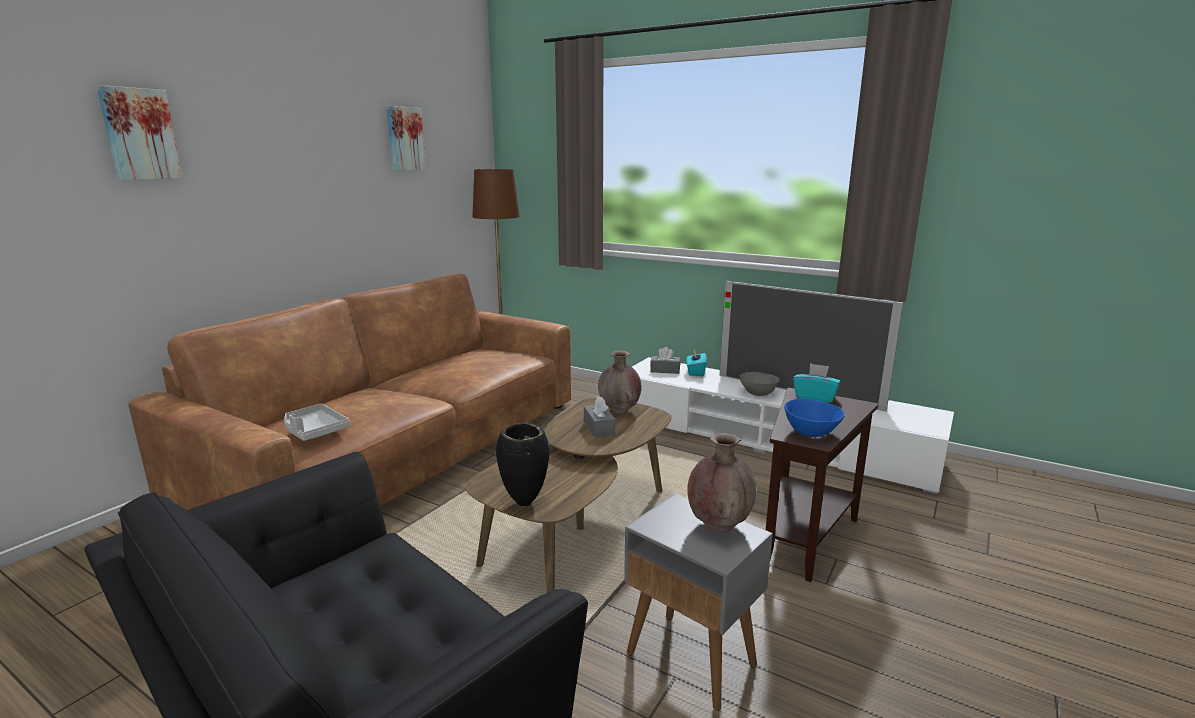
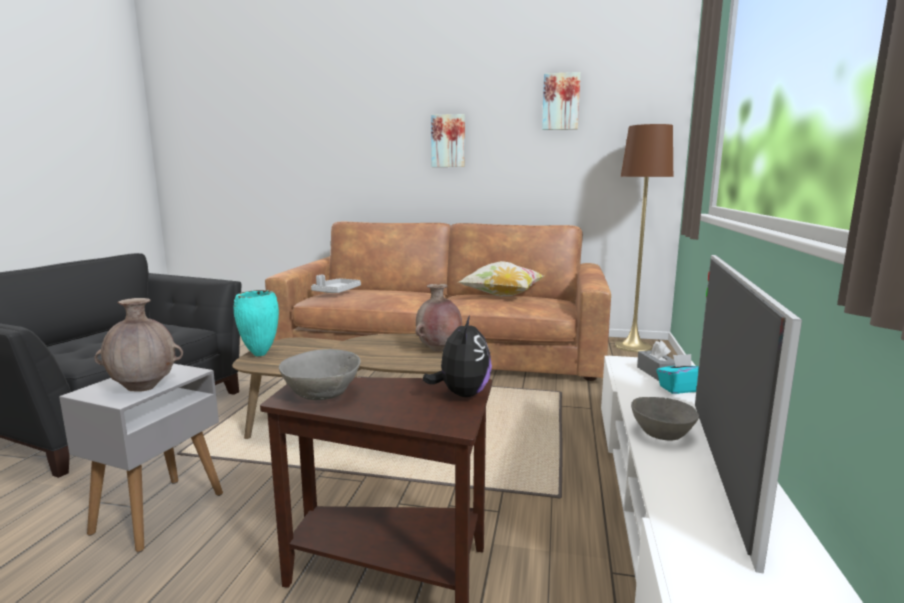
camera: 70 degrees right, 5 degrees down
picture [96,85,183,180] -> picture moved to [431,114,465,167]
black vase [496,422,550,506] -> turquoise vase [234,290,279,356]
grey tissue box [584,396,615,438] -> none
blue bowl [784,398,845,437] -> grey bowl [279,349,361,400]
turquoise tissue box [793,363,840,403] -> plush toy [423,315,492,397]
none -> pillow [459,261,544,297]

